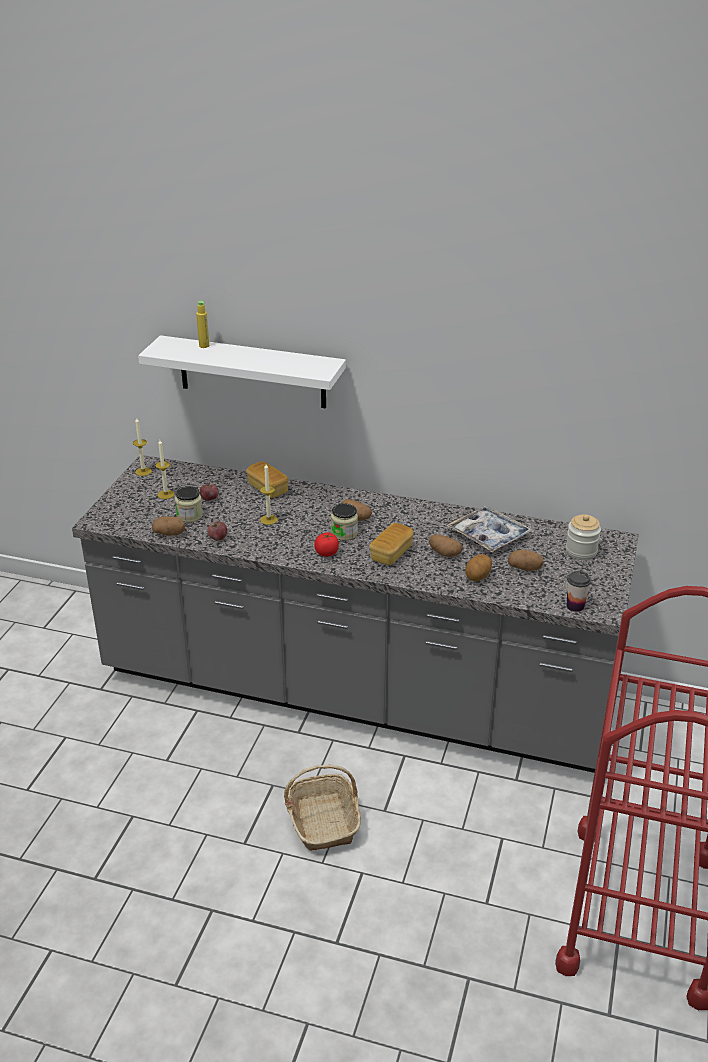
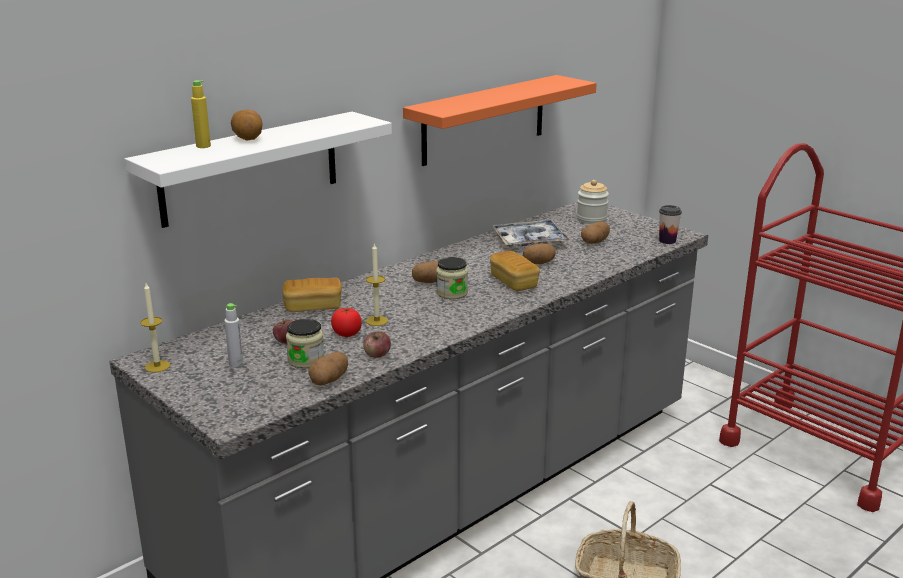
camera: 60 degrees left, 10 degrees down
candle [155,440,175,499] -> grey bottle [224,303,243,367]
tomato [314,532,339,557] -> tomato moved to [331,308,362,337]
potato [465,554,492,581] -> potato moved to [231,110,263,141]
none -> orange shelf [403,75,597,166]

